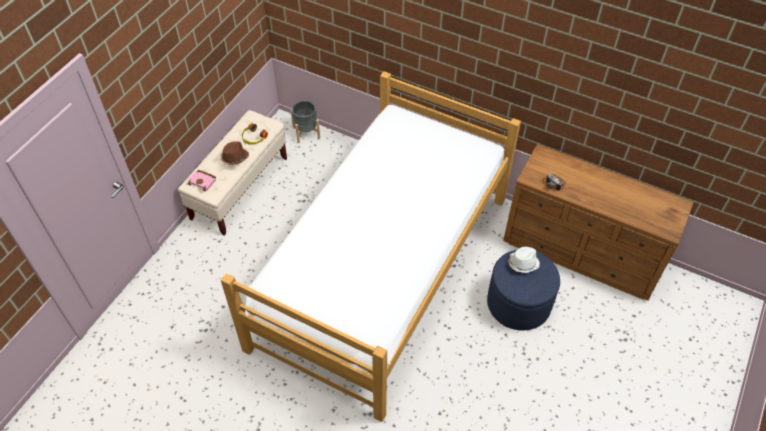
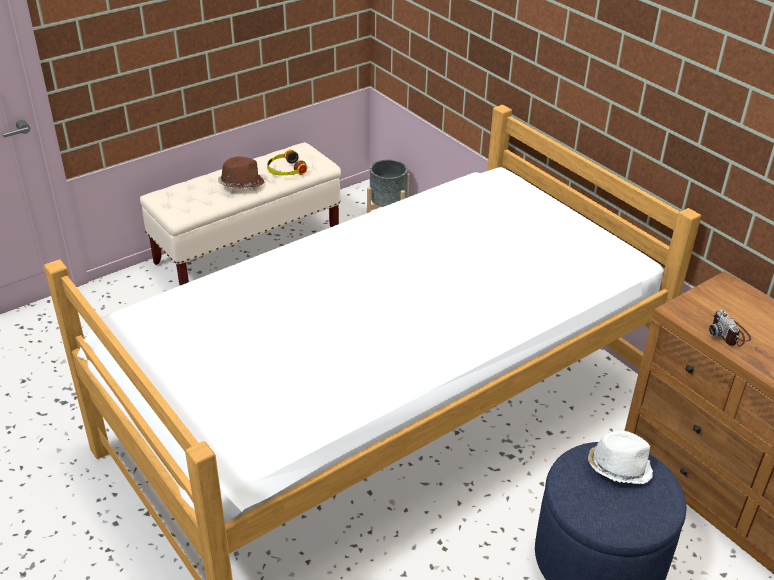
camera: 25 degrees right, 15 degrees down
pink book [187,170,216,191] -> none

